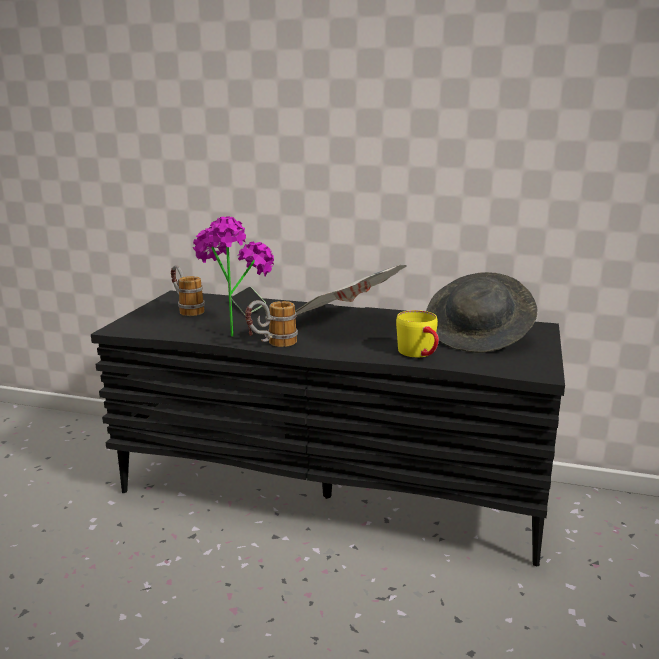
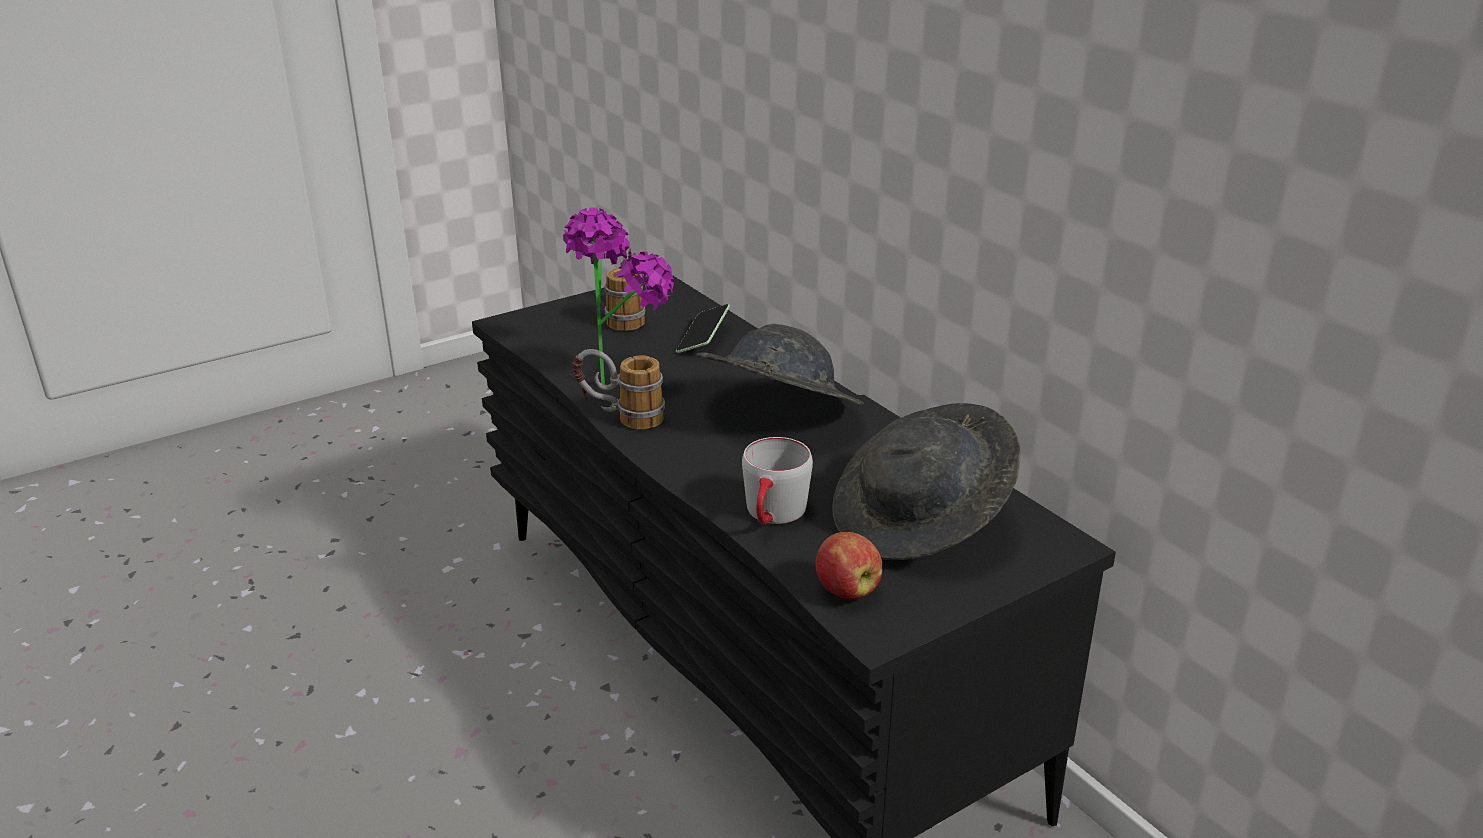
camera: 40 degrees right, 10 degrees up
newspaper [295,264,407,315] -> grey hat [696,324,864,405]
yellow mug [396,310,439,357] -> grey mug [742,437,813,525]
none -> apple [815,532,882,600]

